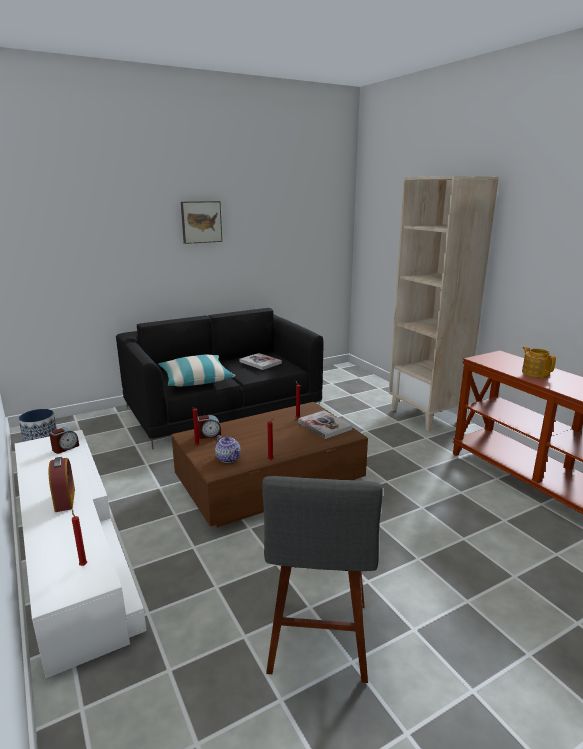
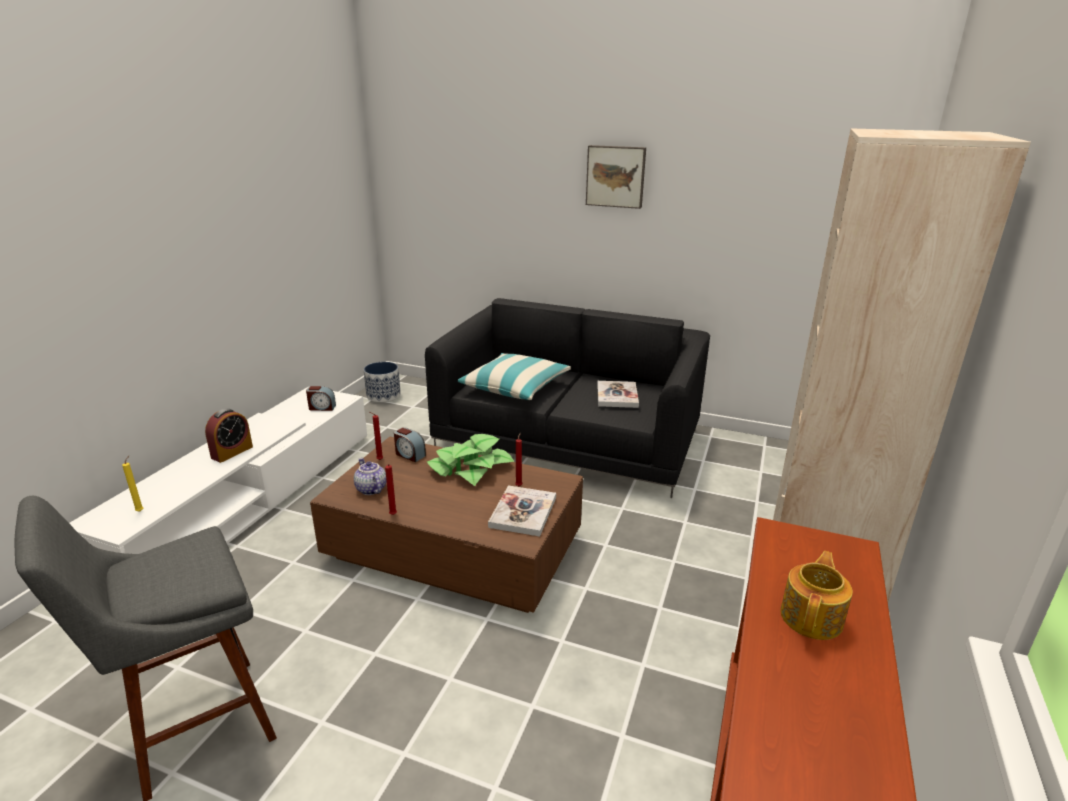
camera: 50 degrees right, 5 degrees up
red candle [72,509,87,566] -> yellow candle [122,456,143,512]
teapot [215,435,241,463] -> teapot turned 135 degrees clockwise [354,458,387,495]
none -> potted plant [427,434,514,486]

